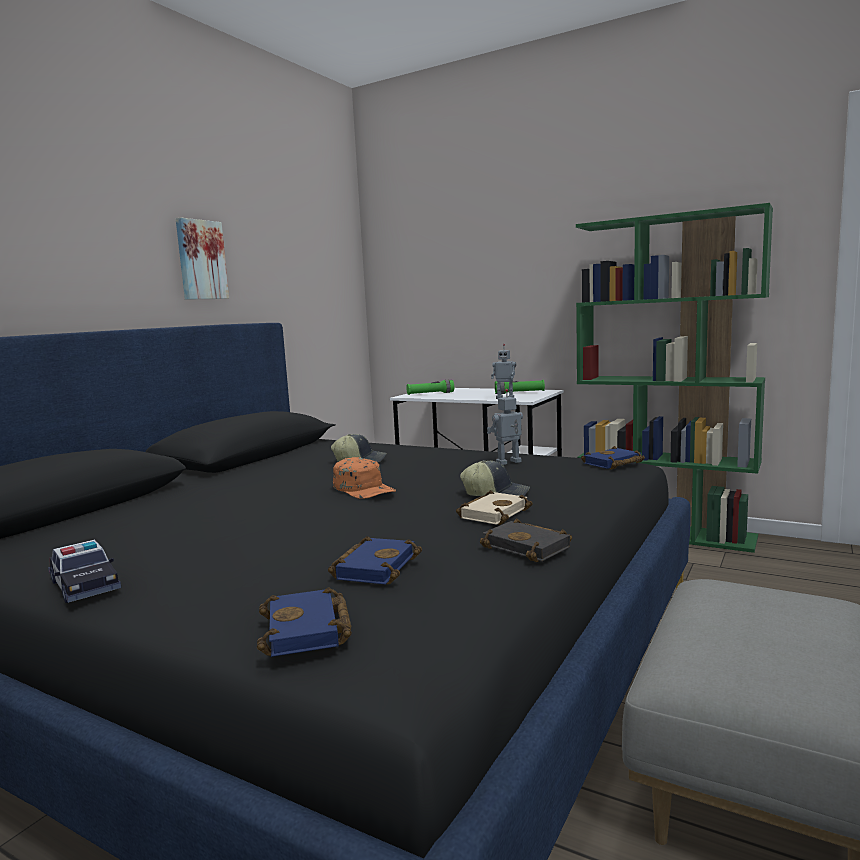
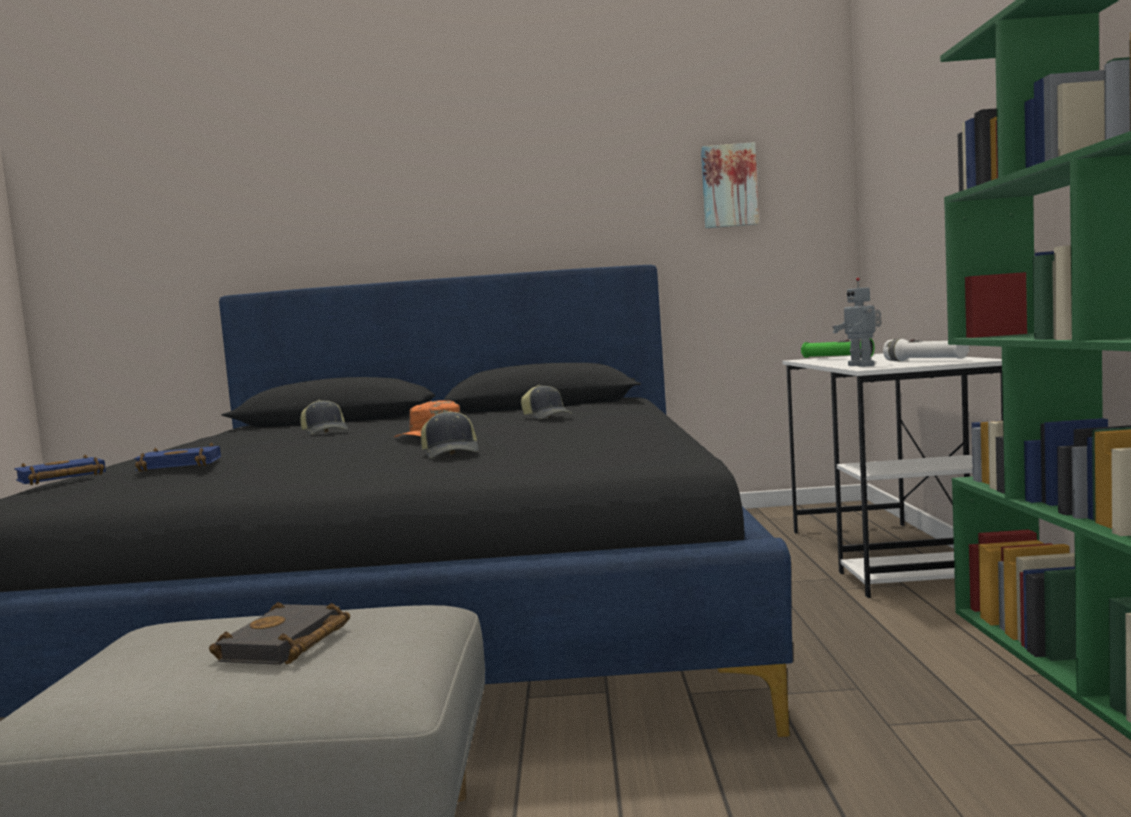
camera: 60 degrees right, 5 degrees down
toy car [48,540,121,603] -> none
picture [176,217,229,300] -> picture moved to [701,142,759,228]
beige book [456,490,533,525] -> none
black book [480,518,572,562] -> black book moved to [209,602,350,665]
toy robot [487,389,523,465] -> none
green flashlight [495,380,545,394] -> white flashlight [883,339,969,361]
blue book [581,446,645,470] -> none
none -> cap [300,400,348,435]

